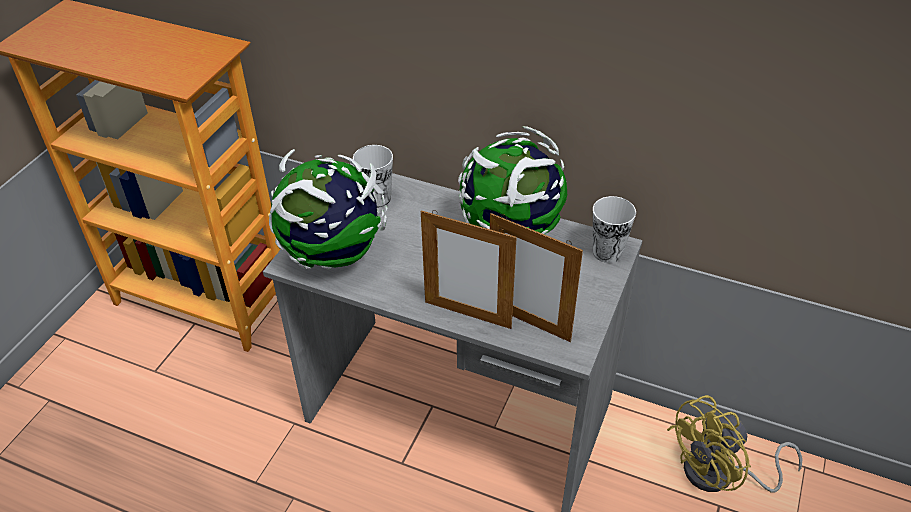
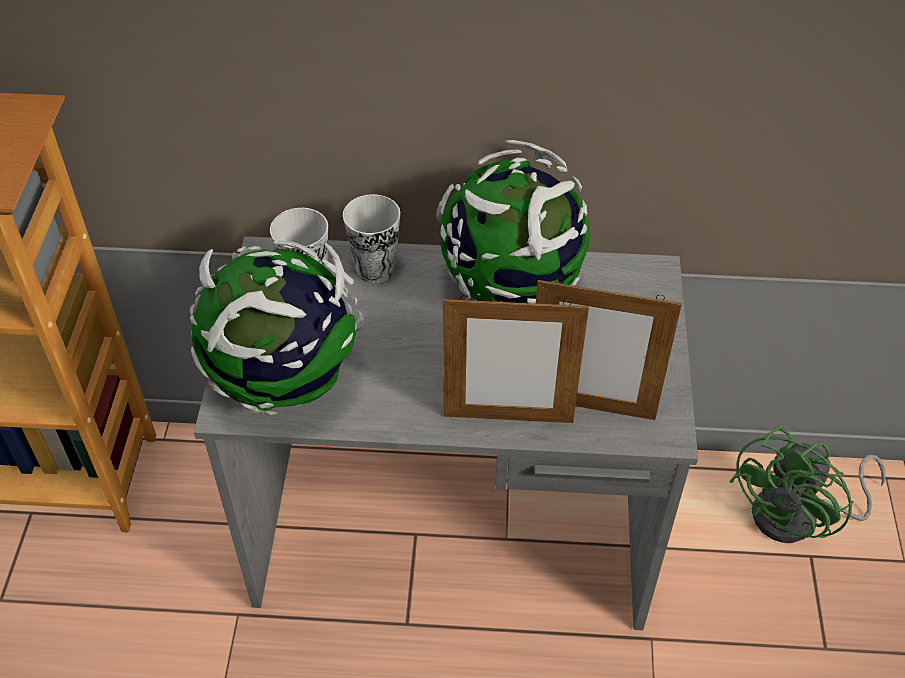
camera: 20 degrees left, 5 degrees up
cup [593,196,636,263] -> cup moved to [343,194,400,283]
yellow fan [667,395,803,493] -> green fan [729,428,885,543]

